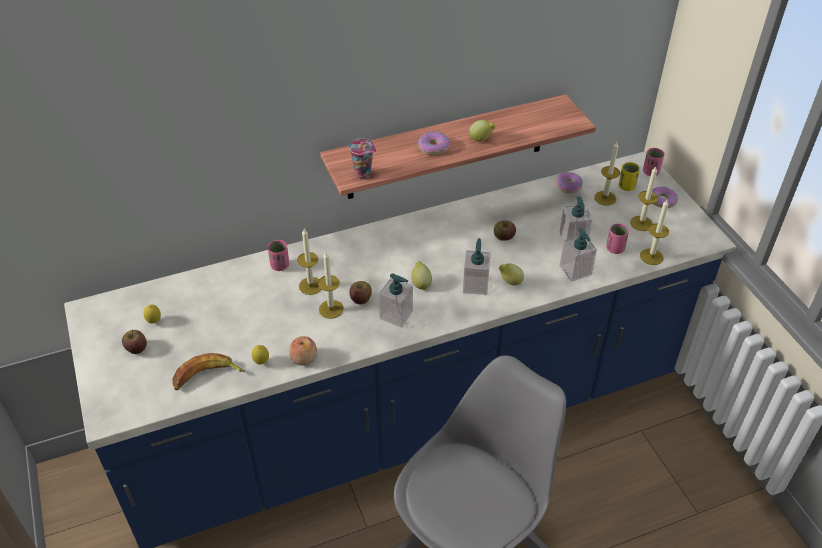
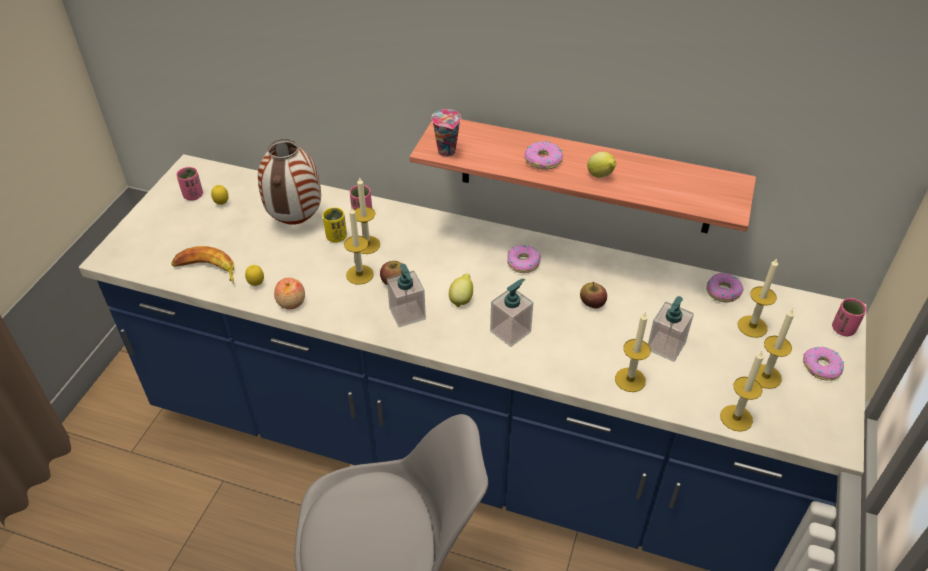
camera: 40 degrees right, 0 degrees up
apple [122,330,147,354] -> none
lemon [499,263,524,285] -> none
soap dispenser [560,228,597,282] -> candle [615,311,651,392]
pink cup [606,223,629,254] -> pink cup moved to [176,167,203,201]
yellow cup [619,162,640,191] -> yellow cup moved to [322,207,347,242]
none -> vase [258,139,321,225]
none -> donut [507,245,541,273]

